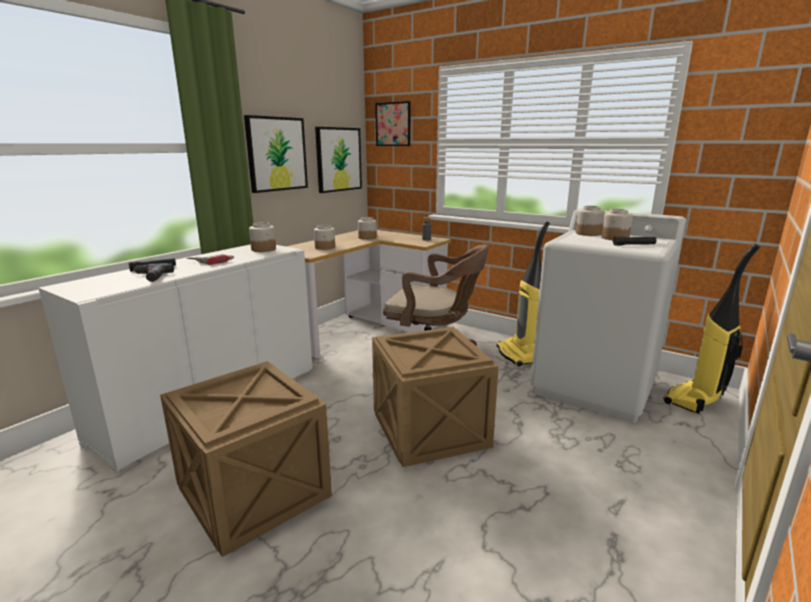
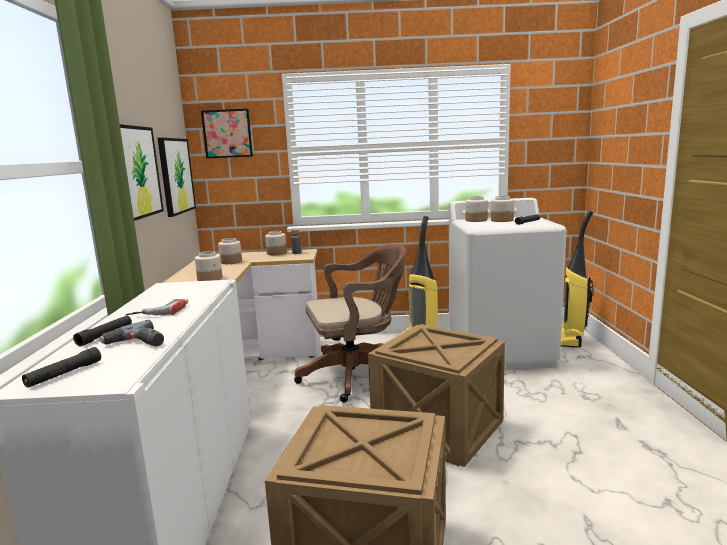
camera: 35 degrees left, 5 degrees down
jar [249,222,276,252] -> jar moved to [265,231,287,255]
none -> black flashlight [22,347,101,388]

